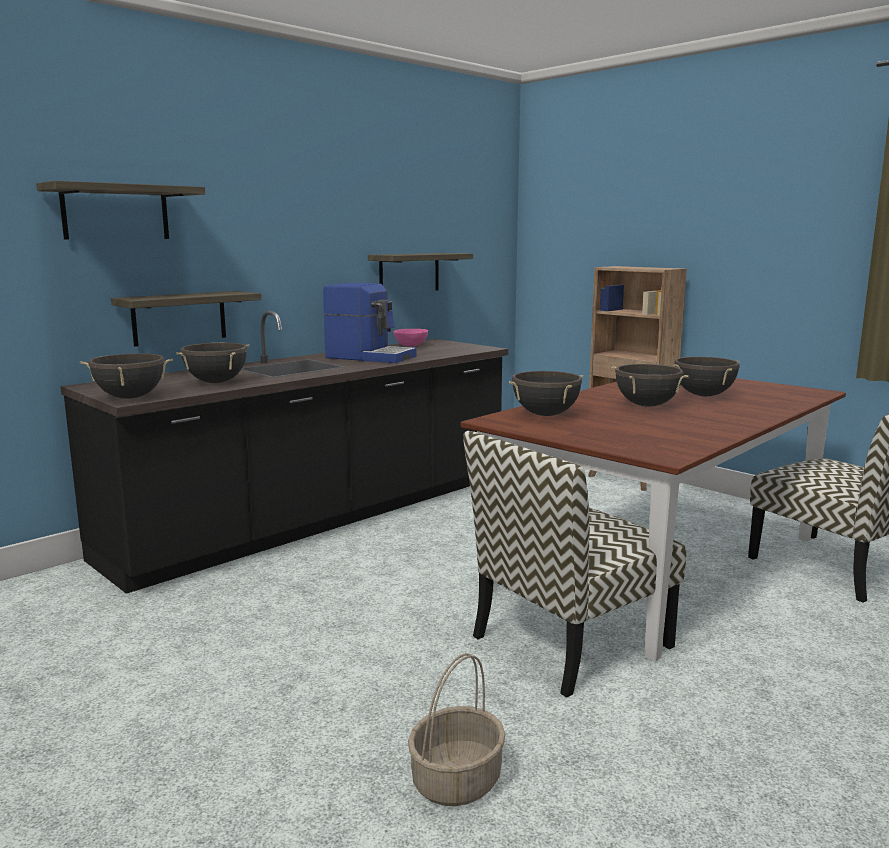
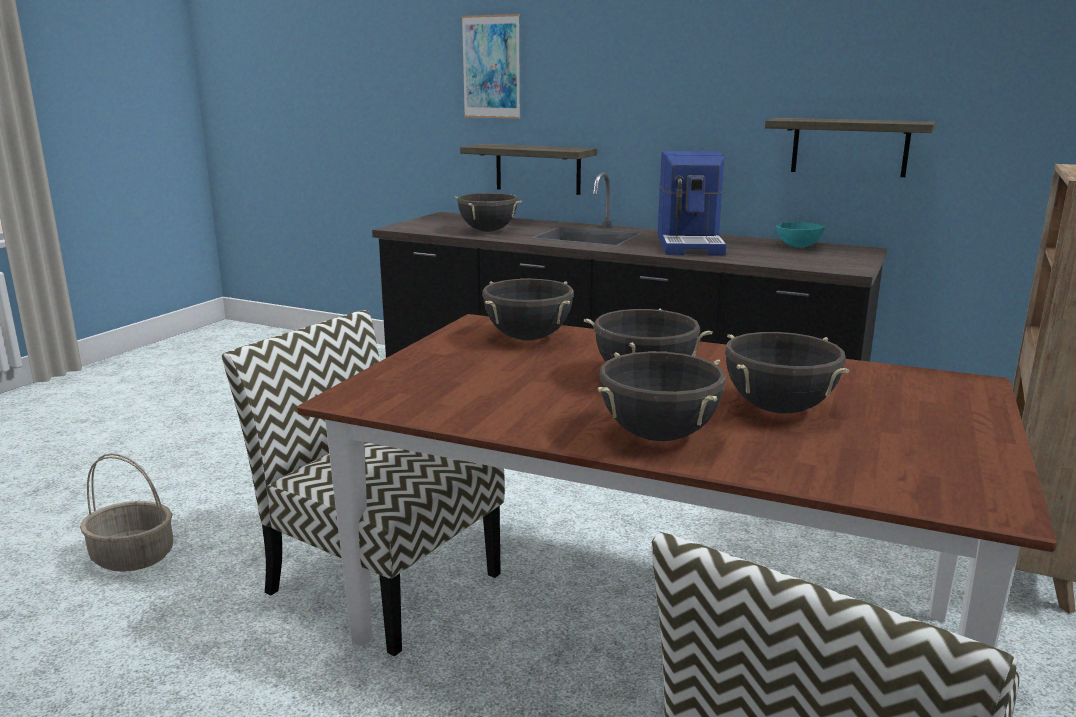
camera: 70 degrees right, 5 degrees up
shelf [36,181,205,240] -> picture [461,14,520,119]
black cooking pot [80,353,173,399] -> black cooking pot moved to [598,352,726,441]
pink bowl [393,329,428,347] -> turquoise bowl [776,222,825,248]

